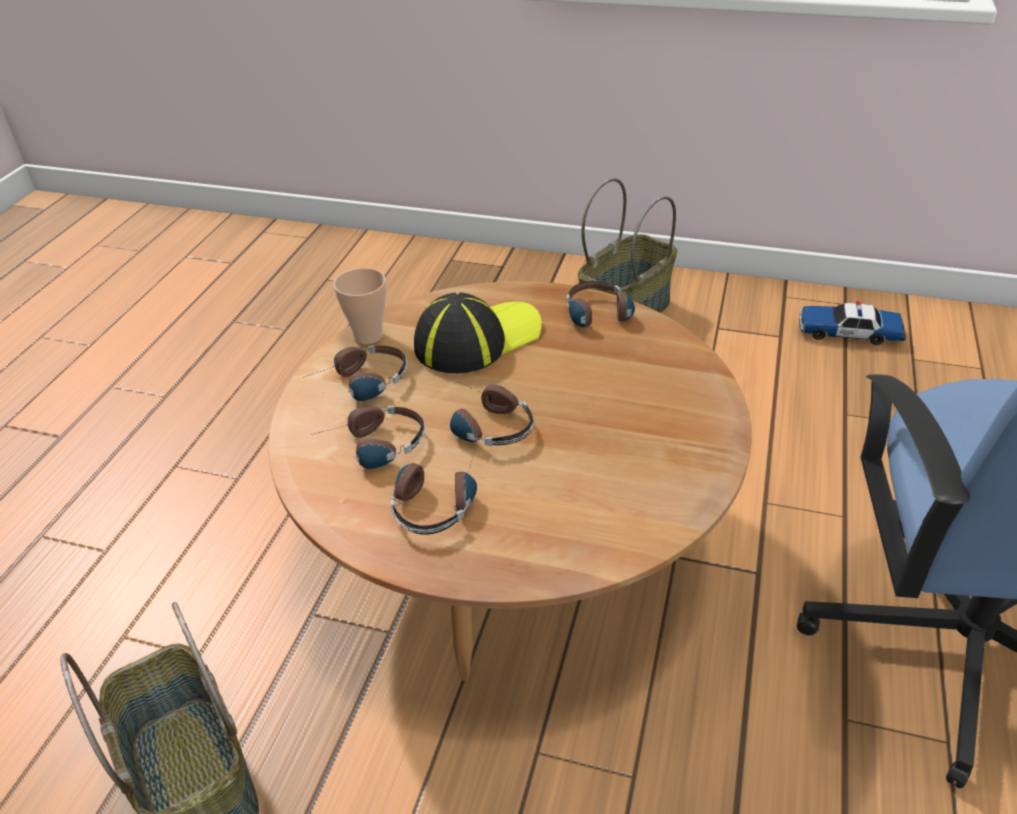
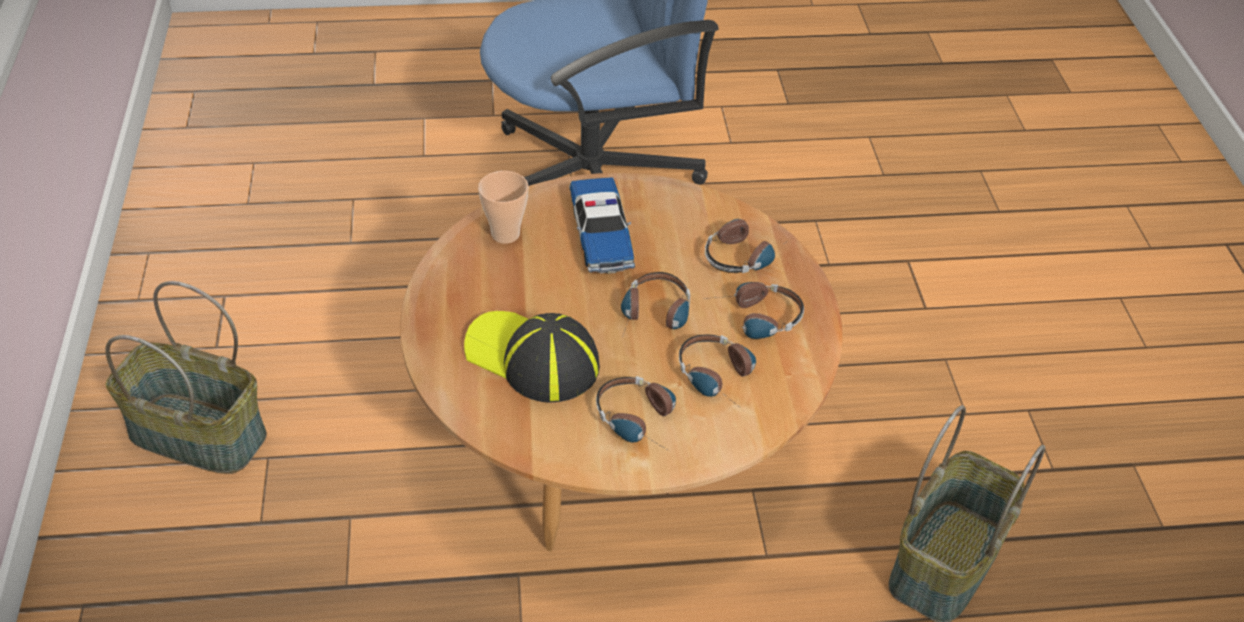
camera: 115 degrees left, 5 degrees up
cup [333,268,386,344] -> cup moved to [478,171,528,244]
headphones [566,281,635,336] -> headphones moved to [705,219,788,273]
toy car [799,301,906,345] -> toy car moved to [570,177,635,274]

